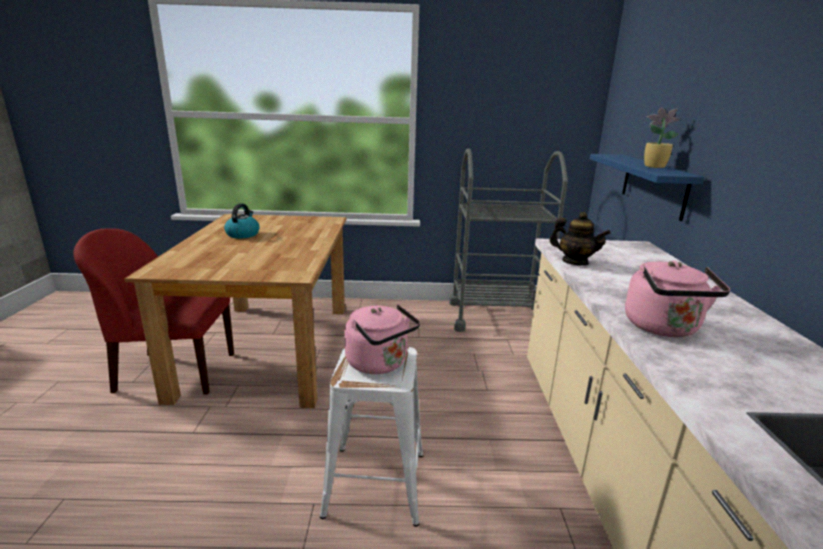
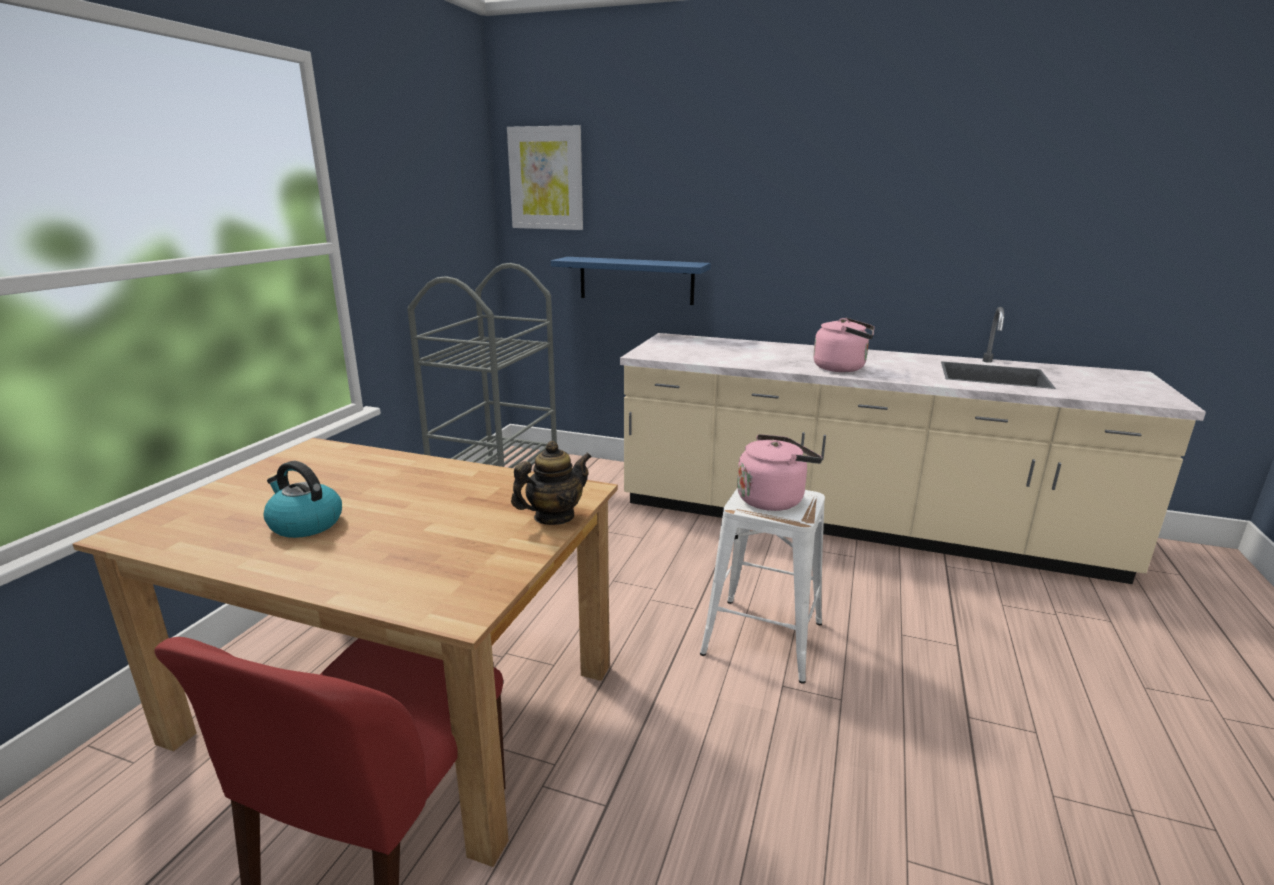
camera: 70 degrees left, 0 degrees up
teapot [549,212,611,266] -> teapot moved to [511,441,592,525]
potted plant [644,107,680,168] -> none
none -> picture [507,125,583,230]

